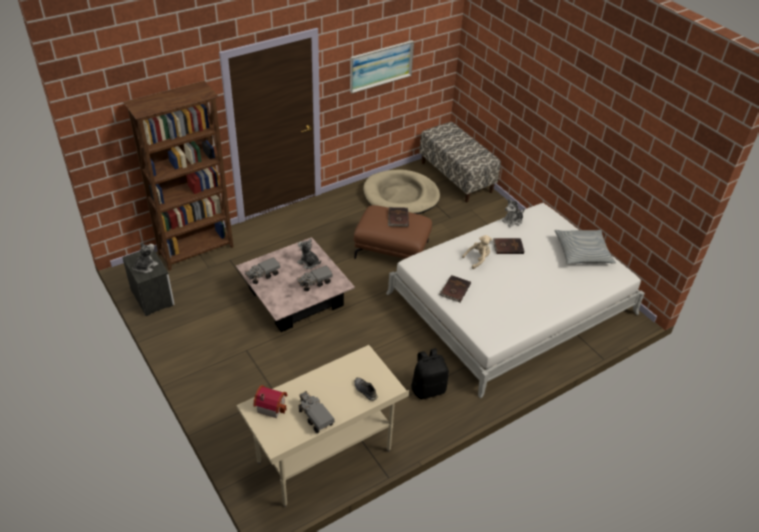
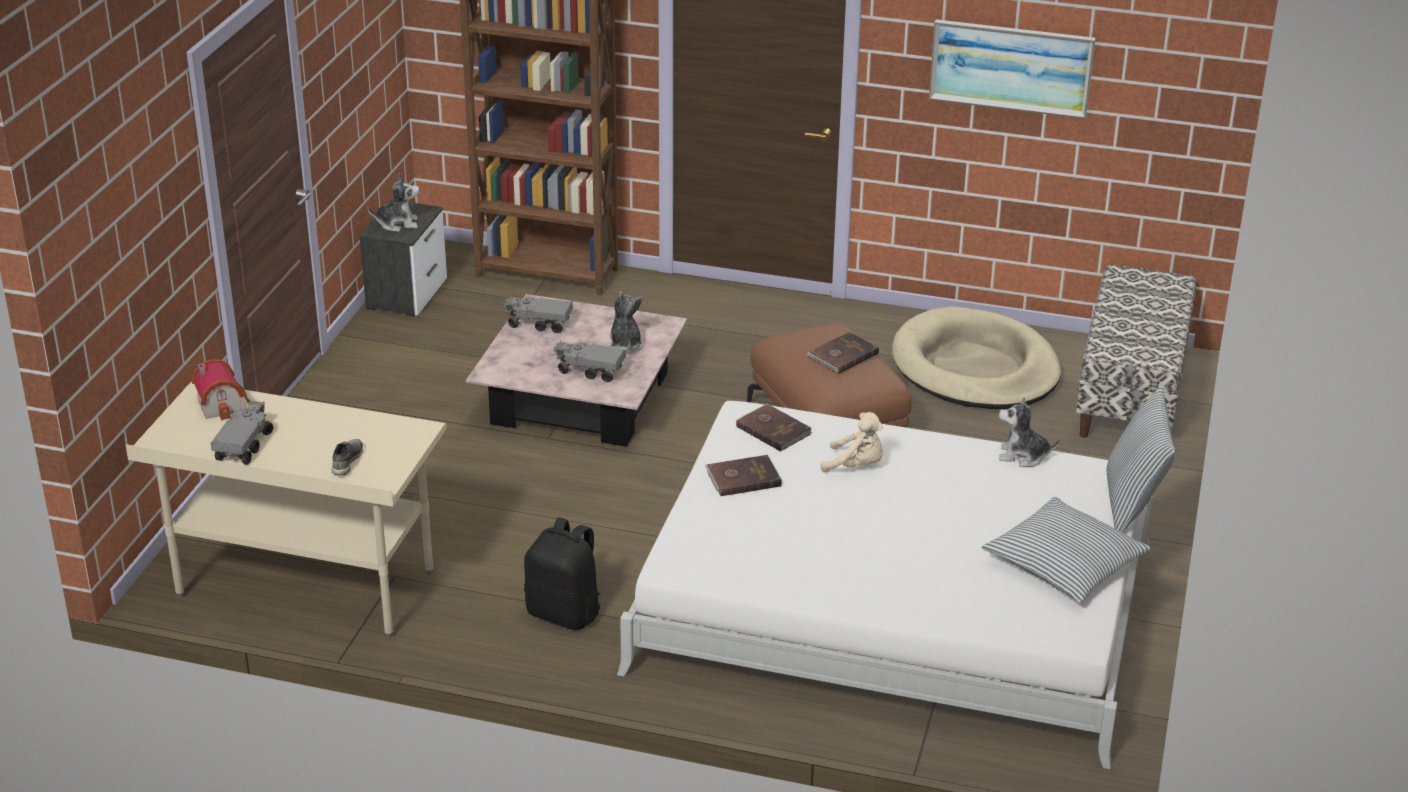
camera: 50 degrees right, 10 degrees down
brown book [493,238,524,254] -> brown book moved to [736,403,812,452]
none -> pillow [1106,385,1175,533]

